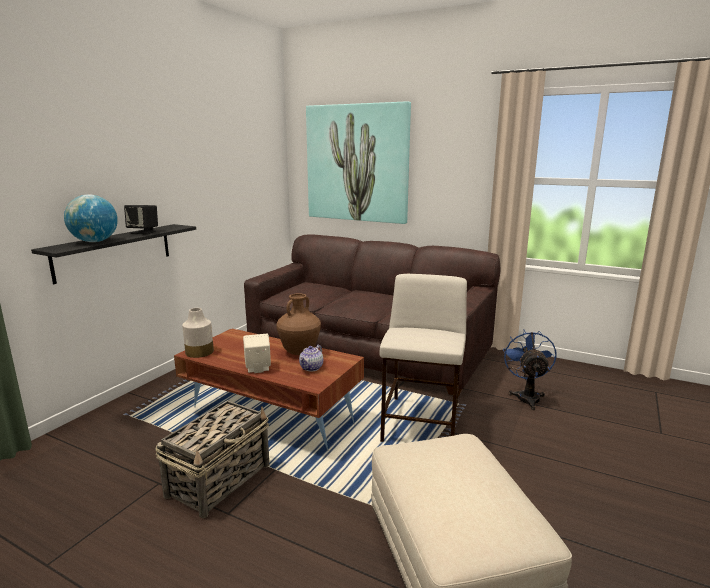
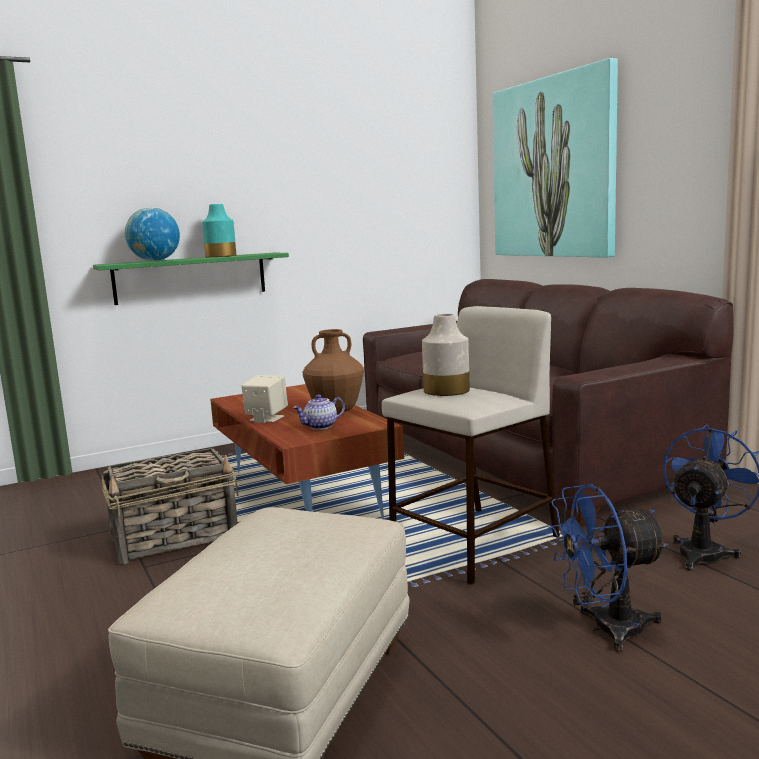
camera: 35 degrees right, 5 degrees down
black shelf [31,224,196,284] -> green shelf [93,252,289,305]
black speaker [124,205,158,234] -> turquoise vase [202,204,237,257]
beige vase [182,308,214,358] -> beige vase moved to [422,314,470,396]
none -> blue fan [548,484,669,652]

